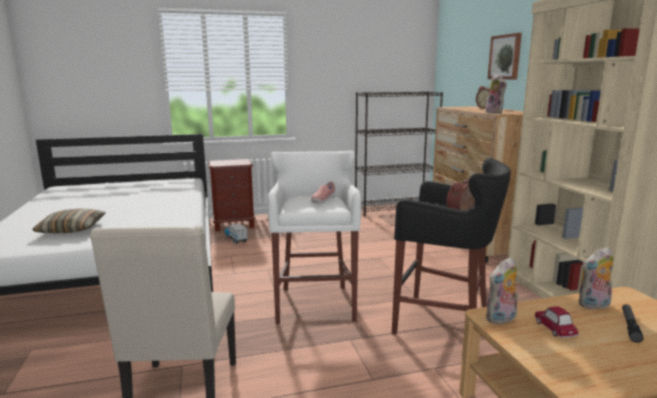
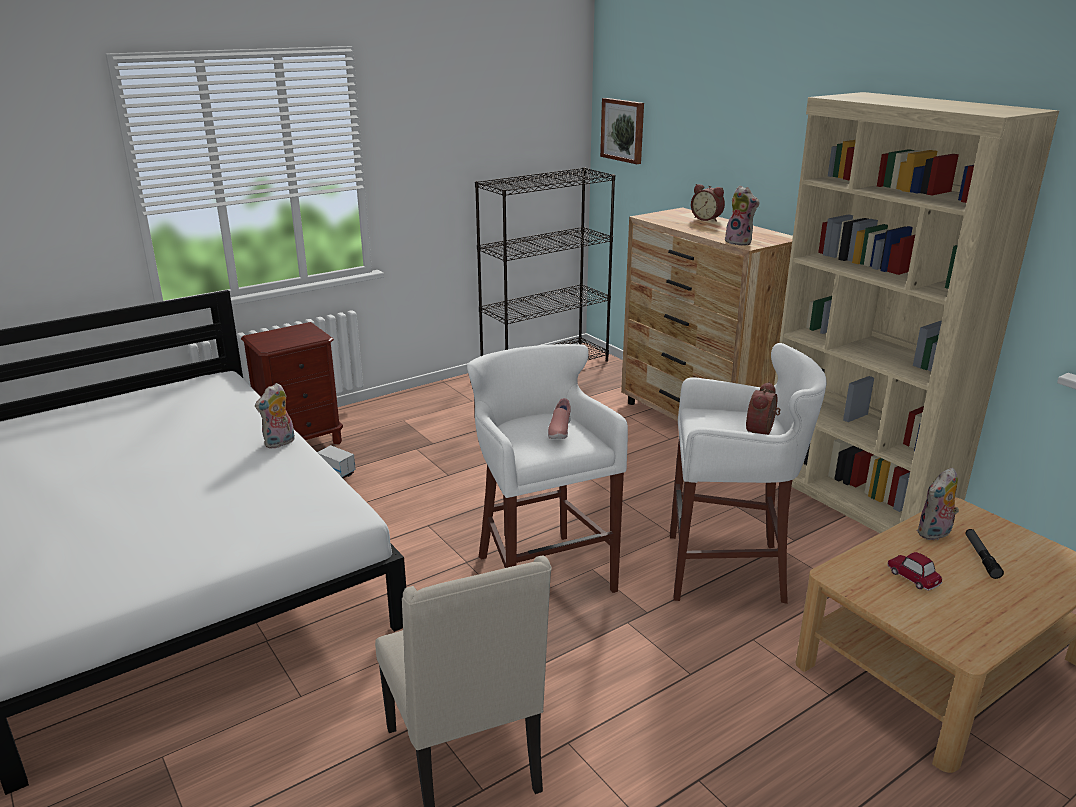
camera: 20 degrees left, 10 degrees up
pillow [32,208,106,233] -> none
black stool [392,158,511,335] -> white stool [670,343,827,604]
plush toy [485,257,519,324] -> plush toy moved to [255,383,295,449]
picture [488,33,522,79] -> picture moved to [600,98,644,164]

